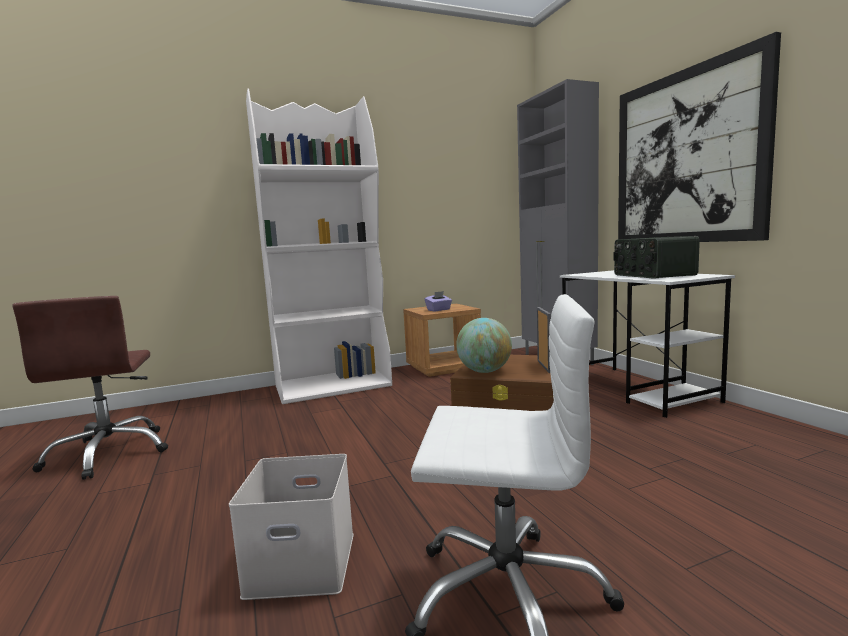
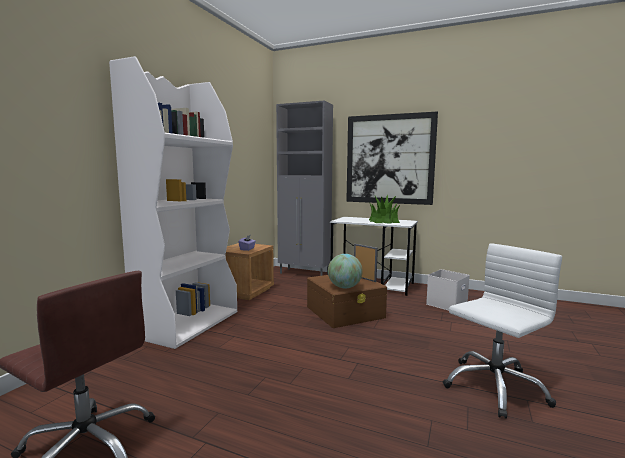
camera: 45 degrees left, 0 degrees up
white storage box [229,454,354,600] -> white storage box moved to [426,269,470,311]
radio [613,236,700,279] -> potted plant [369,195,401,224]

